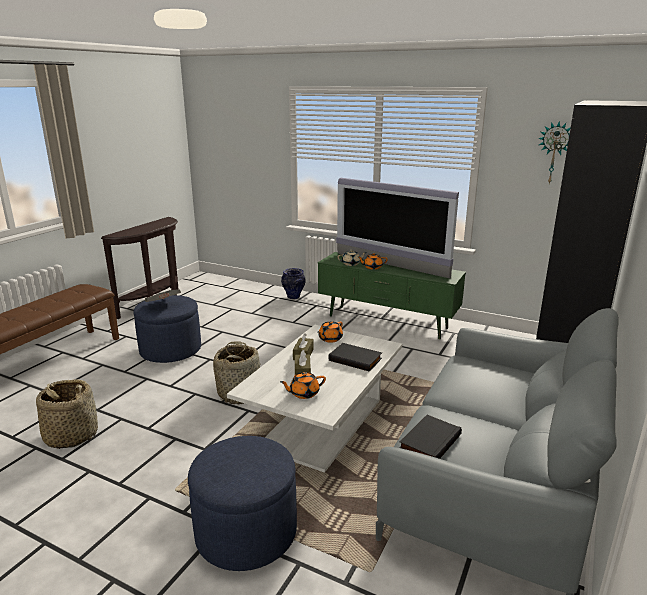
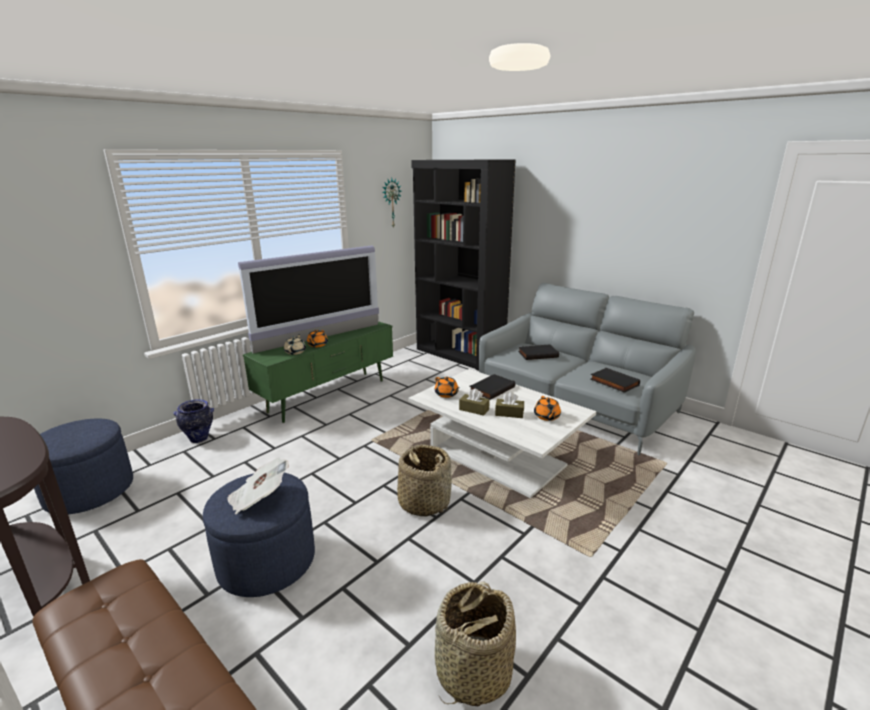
camera: 75 degrees left, 0 degrees up
blue ottoman [188,436,297,571] -> blue ottoman moved to [34,419,133,514]
none -> black book [518,344,559,360]

